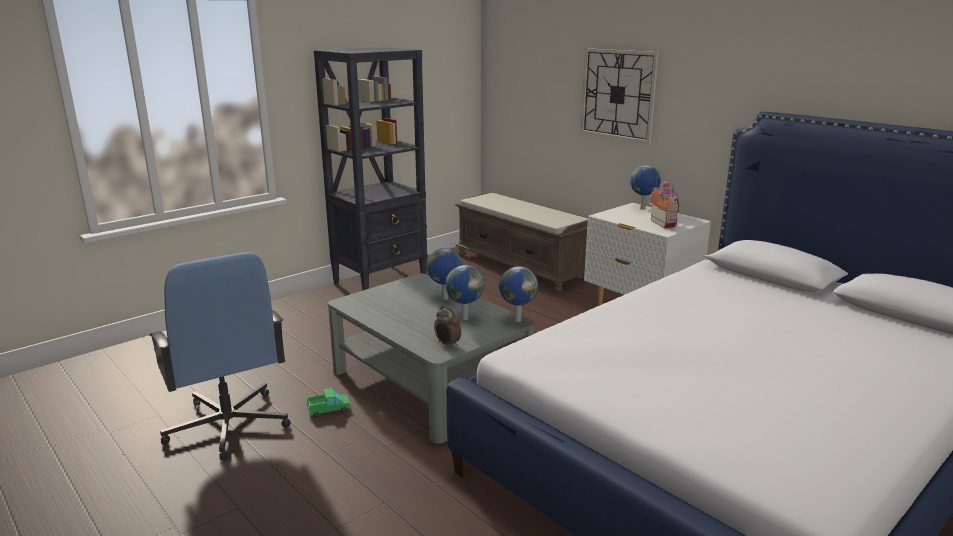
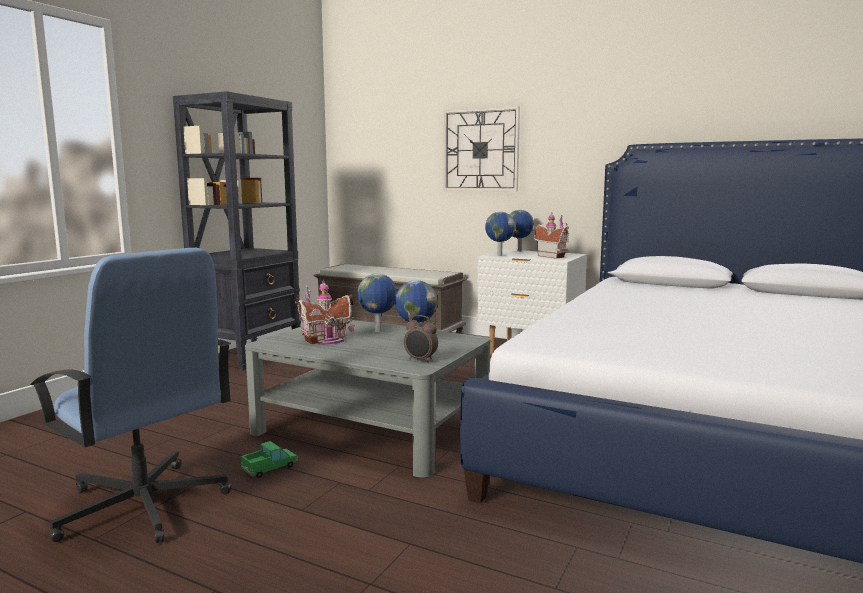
camera: 20 degrees left, 10 degrees down
globe [499,266,538,322] -> globe moved to [485,212,515,256]
none -> toy house [295,279,354,345]

